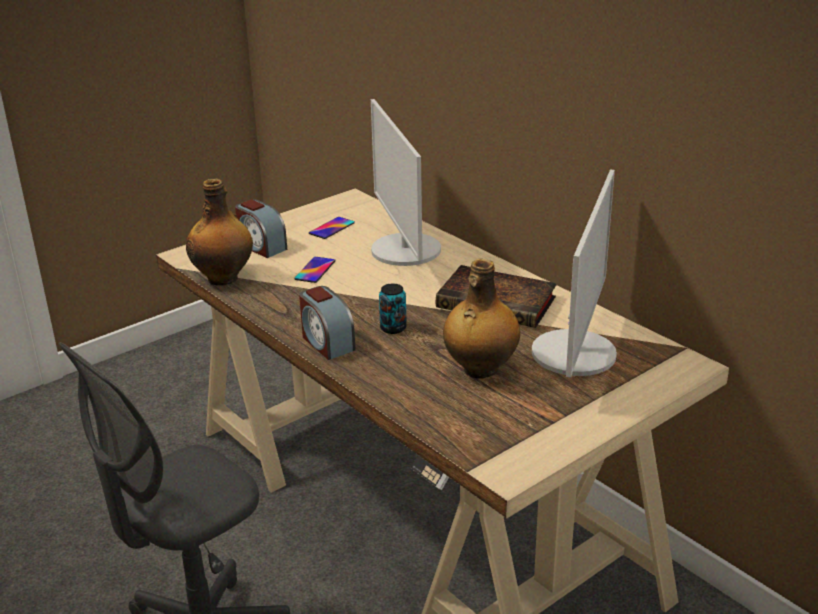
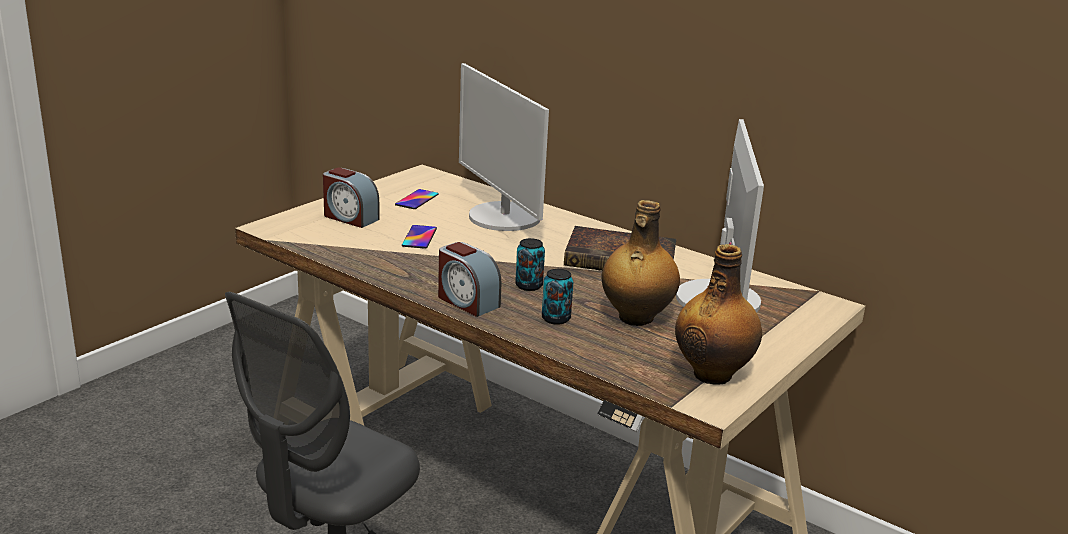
camera: 15 degrees left, 5 degrees down
bottle [186,179,253,286] -> bottle moved to [675,244,762,385]
none -> can [542,269,573,325]

